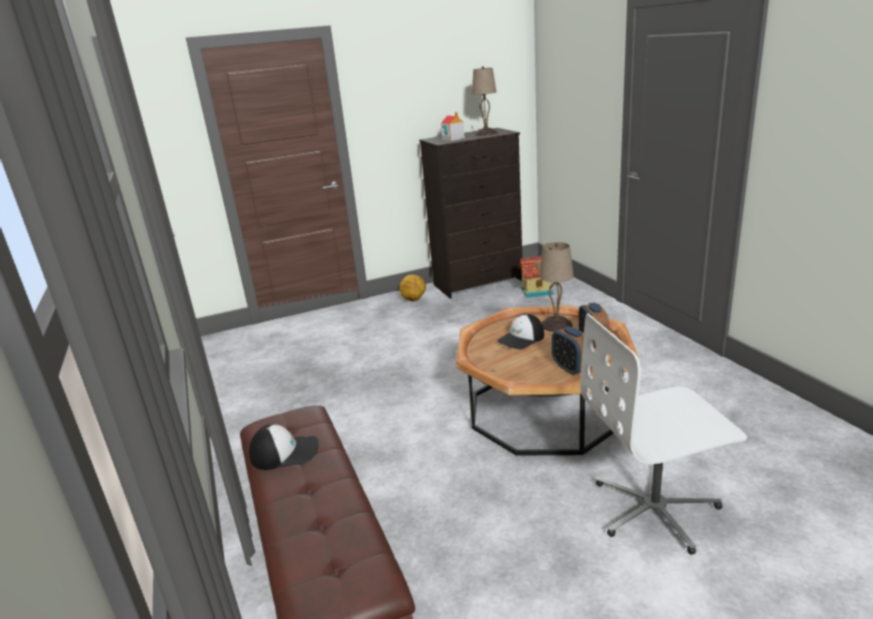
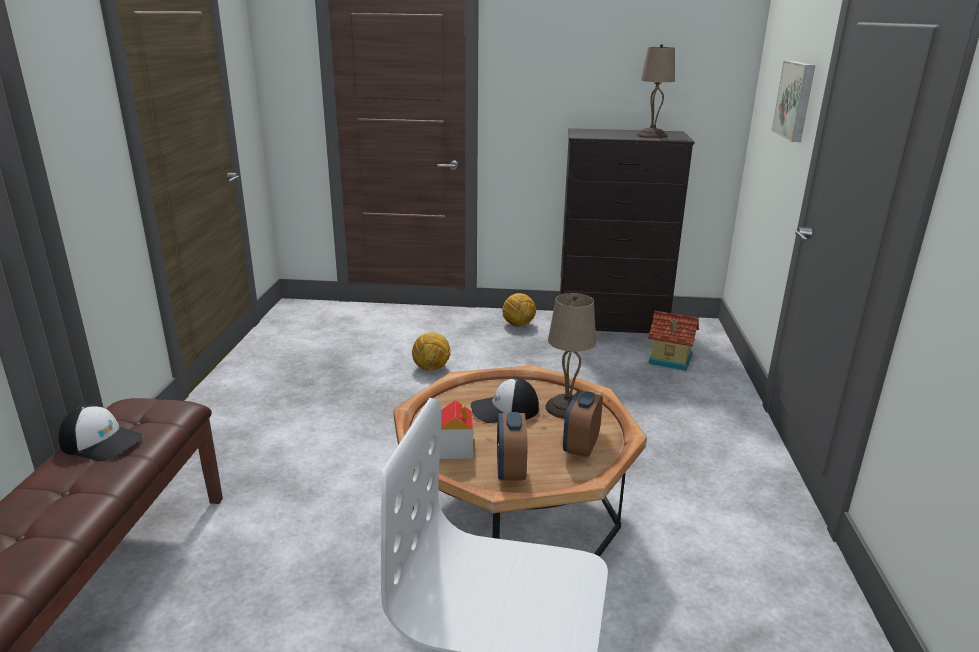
camera: 25 degrees right, 0 degrees up
toy house [441,112,465,141] -> toy house moved to [439,400,475,459]
none -> football [412,333,451,371]
none -> picture [772,61,815,142]

